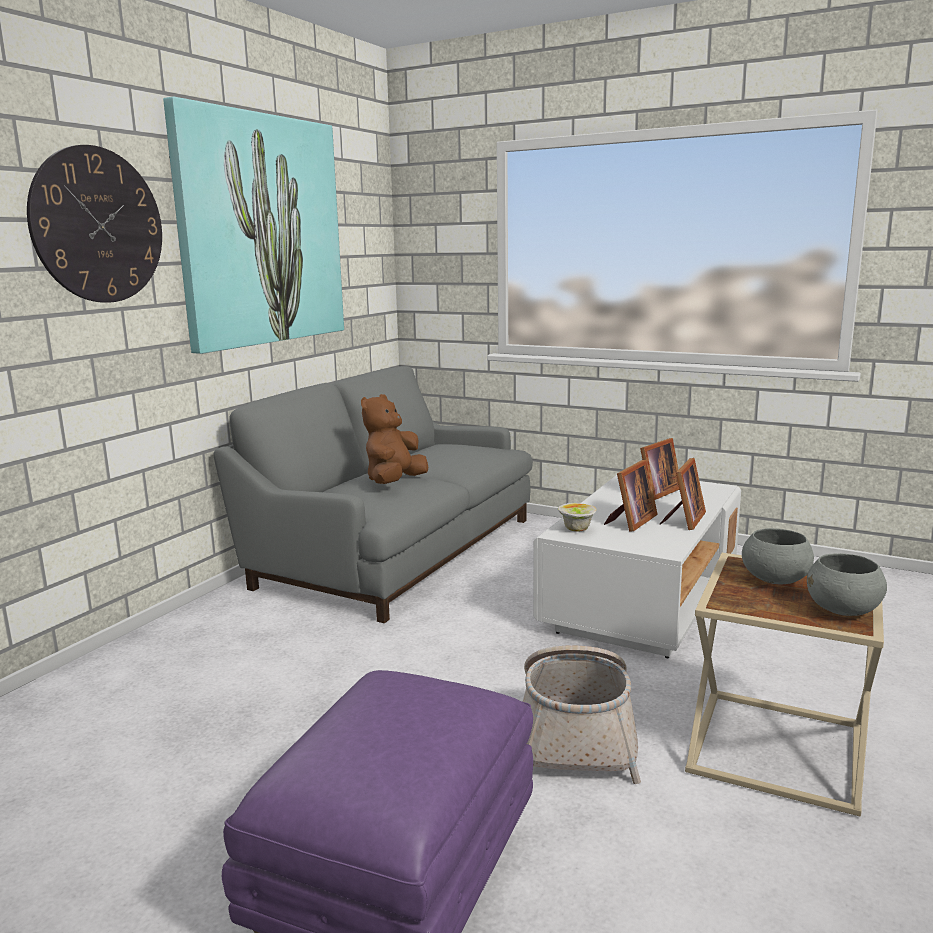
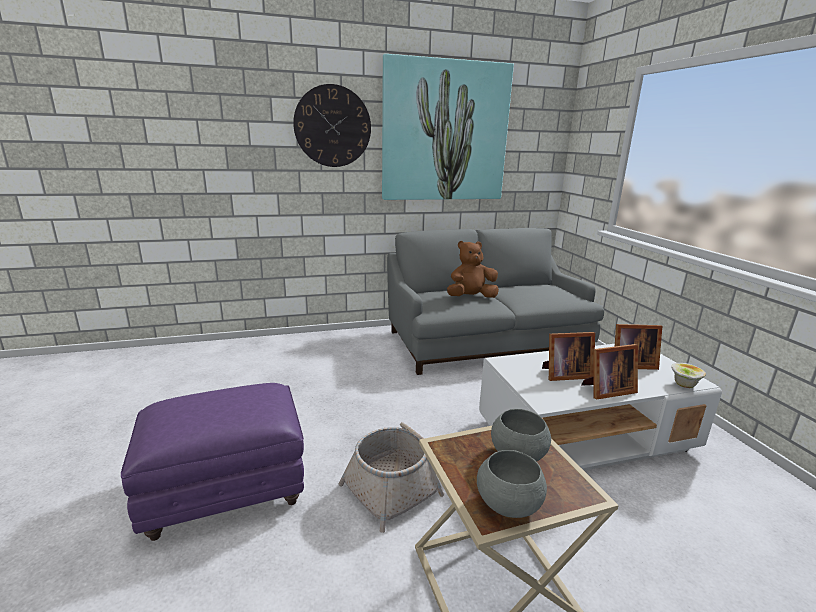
camera: 45 degrees right, 5 degrees up
bowl [558,503,597,532] -> bowl moved to [671,363,706,388]

